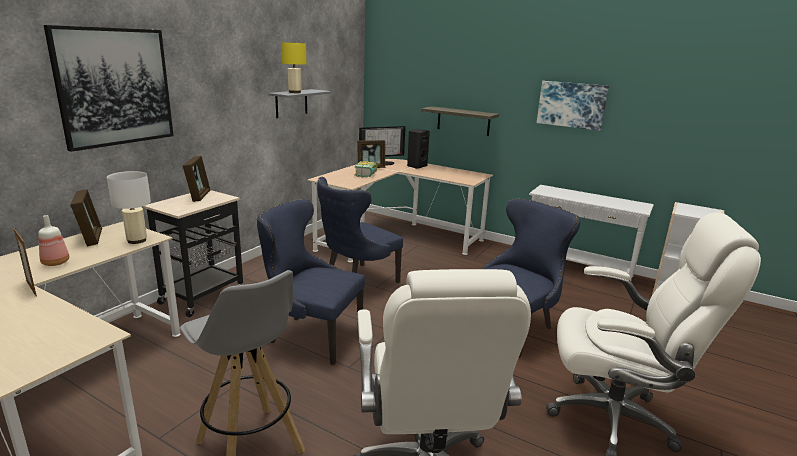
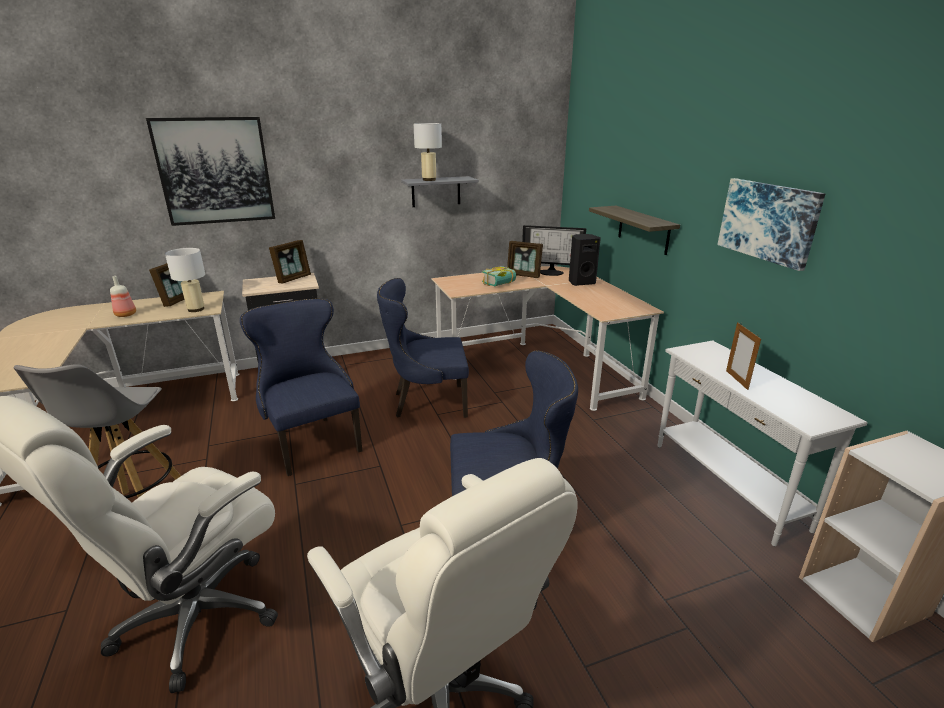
camera: 40 degrees right, 5 degrees up
picture frame [14,228,37,297] -> picture frame moved to [726,322,761,390]
yellow table lamp [281,42,306,93] -> white table lamp [414,123,442,181]

